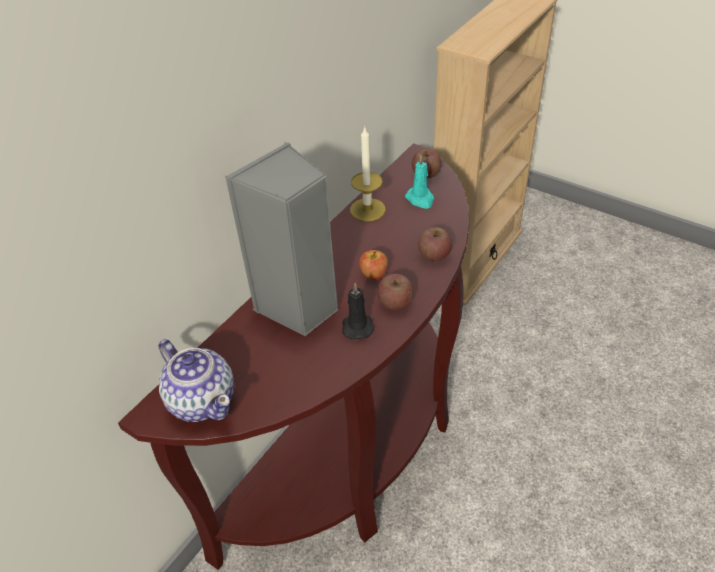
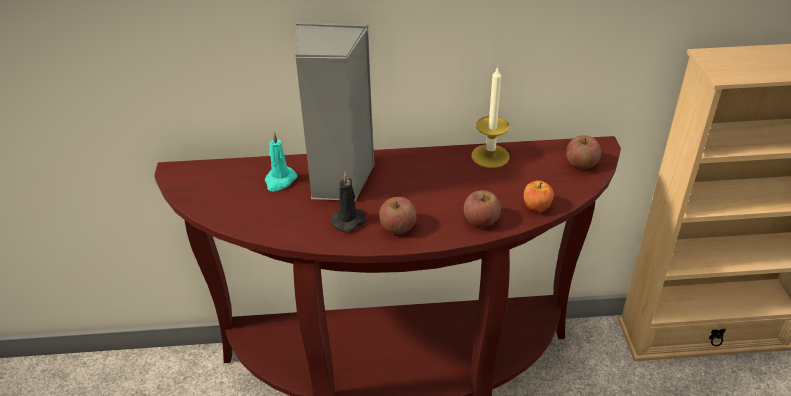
camera: 50 degrees right, 5 degrees down
teapot [158,339,234,422] -> none
apple [359,250,388,280] -> apple moved to [524,180,554,212]
turquoise candle [405,155,434,209] -> turquoise candle moved to [265,132,297,192]

